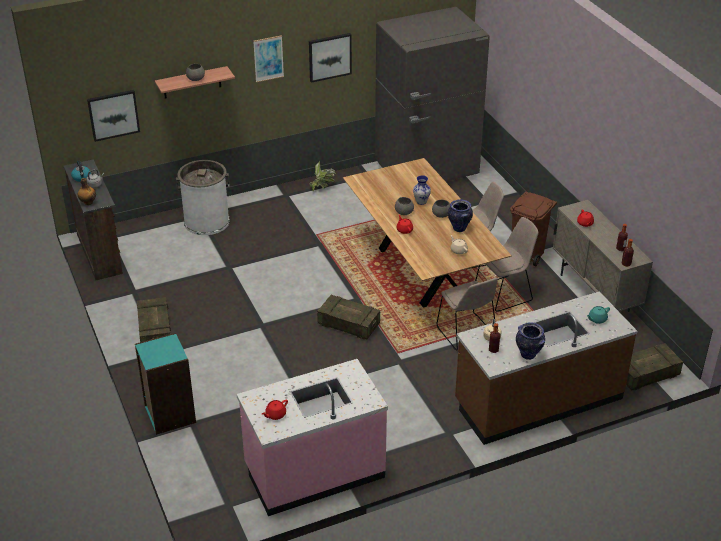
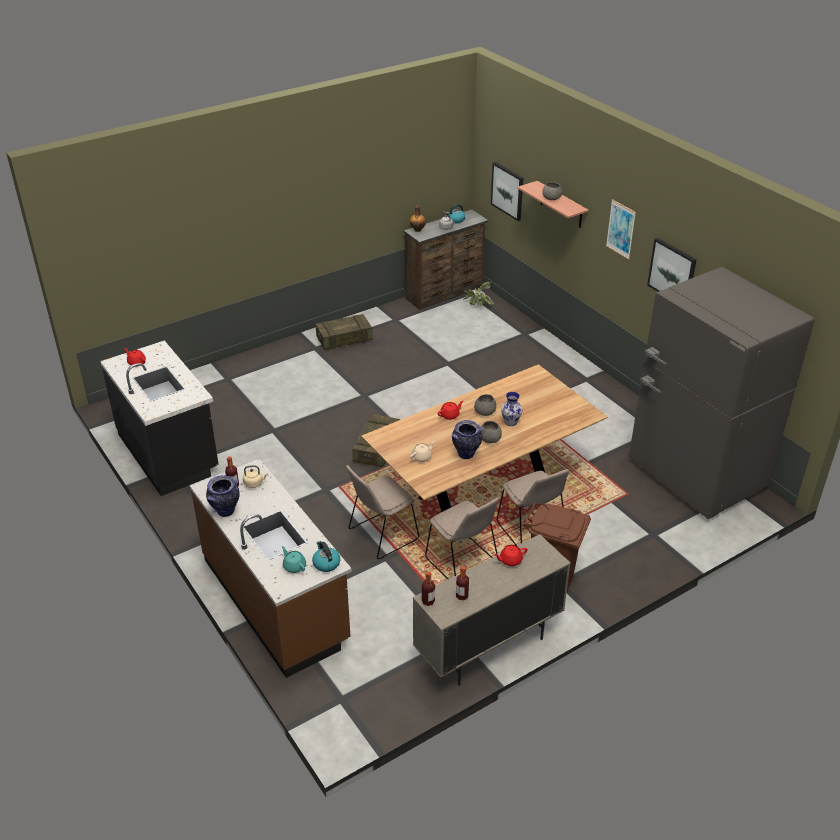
camera: 80 degrees right, 0 degrees up
turquoise bookcase [135,333,196,435] -> none
white trash can [176,160,230,235] -> none
pink counter [237,359,388,516] -> black counter [100,340,218,496]
potted plant [309,160,336,191] -> potted plant moved to [464,281,494,306]
crate [626,343,683,391] -> none
none -> kettle [312,541,340,572]

